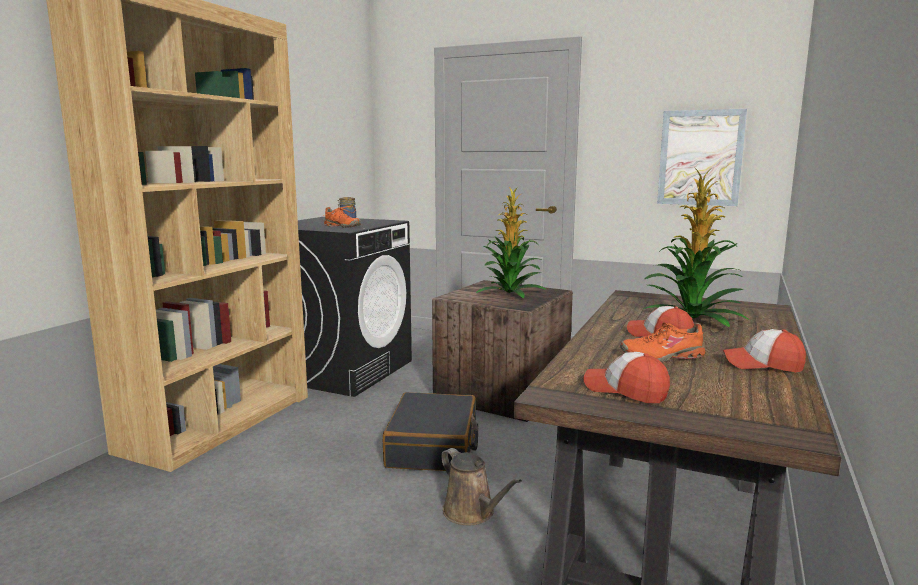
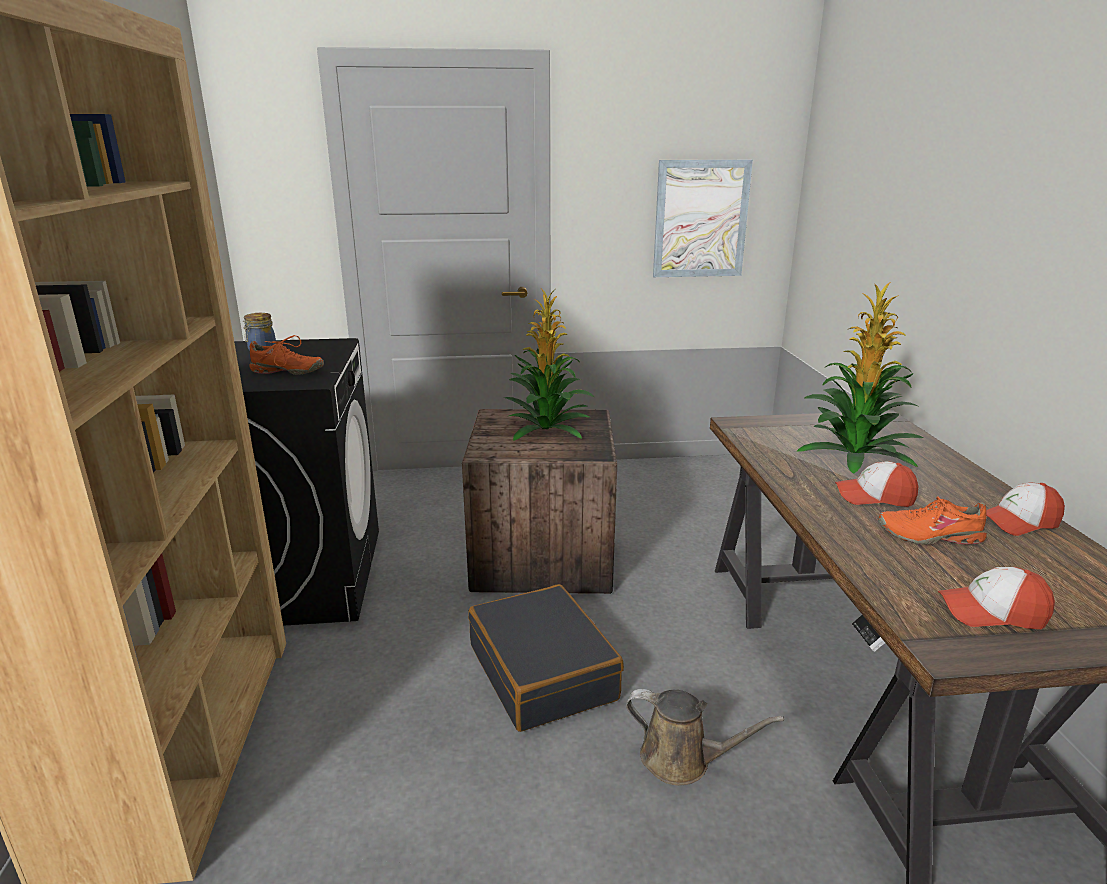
camera: 30 degrees left, 10 degrees up
orange shoe [620,322,705,362] -> orange shoe turned 45 degrees clockwise [878,496,987,545]

